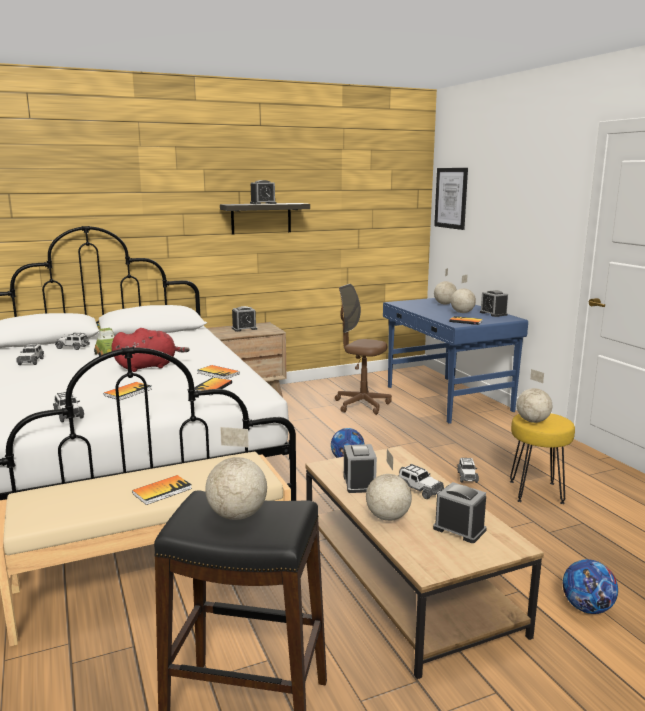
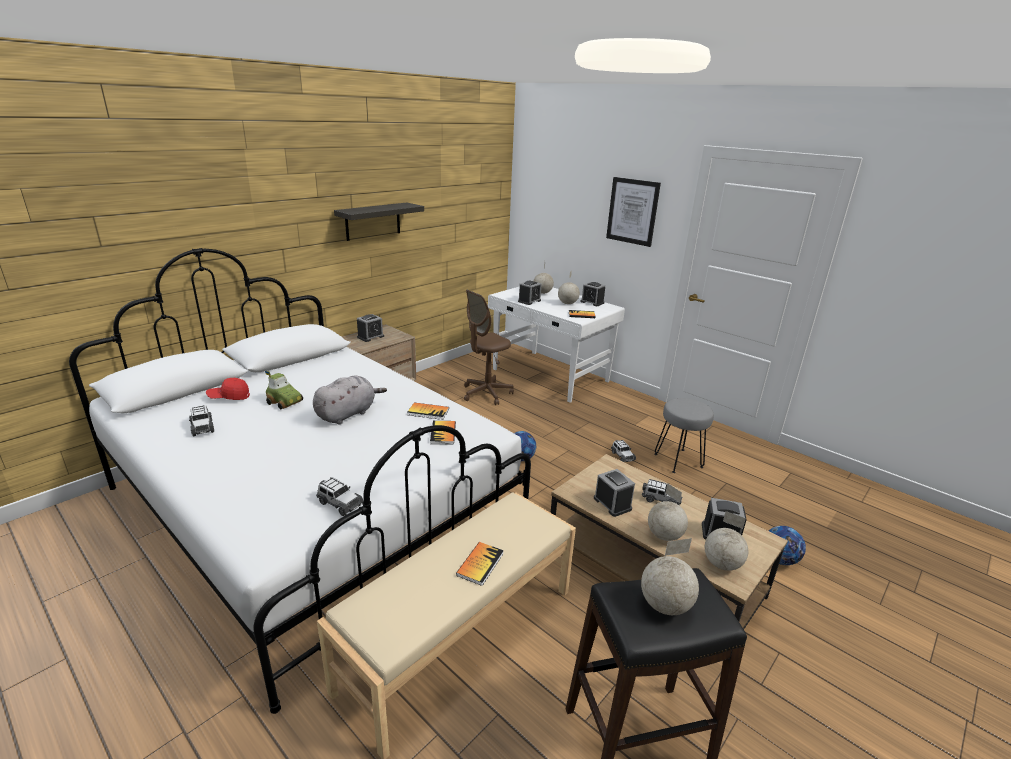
camera: 25 degrees left, 10 degrees up
toy car [55,333,90,350] -> red cap [206,378,250,400]
book [104,382,152,400] -> none
red plush toy [112,328,189,372] -> grey plush toy [313,376,387,425]
alarm clock [250,180,277,204] -> alarm clock moved to [518,281,542,305]
brown office chair [335,284,392,415] -> brown office chair turned 45 degrees counterclockwise [464,290,514,405]
blue desk [383,298,528,424] -> white desk [488,287,625,403]
picture [434,168,468,230] -> picture moved to [606,177,661,247]
yellow stool [510,413,575,504] -> grey stool [654,398,714,473]
globe [517,369,552,423] -> globe moved to [705,511,748,571]

